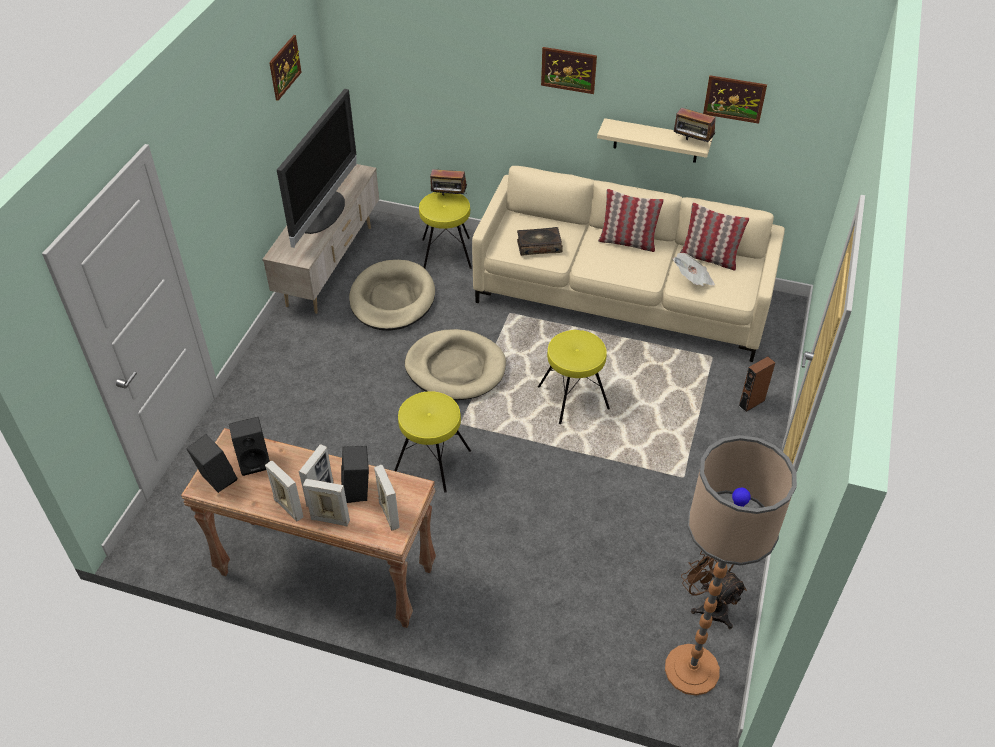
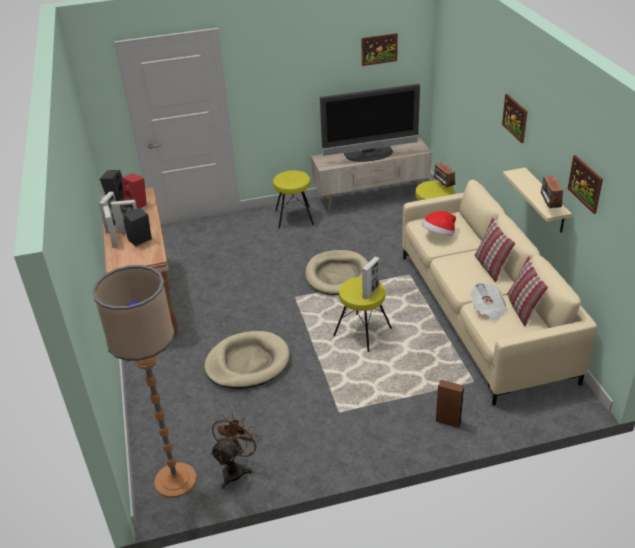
camera: 60 degrees right, 10 degrees down
black speaker [229,417,270,476] -> red speaker [122,173,147,208]
beige dog bed [349,260,435,331] -> beige dog bed moved to [204,331,290,389]
picture frame [374,465,400,530] -> picture frame moved to [362,257,380,299]
yellow stool [394,391,471,493] -> yellow stool moved to [273,170,314,229]
book [517,227,563,256] -> hat [422,211,456,236]

